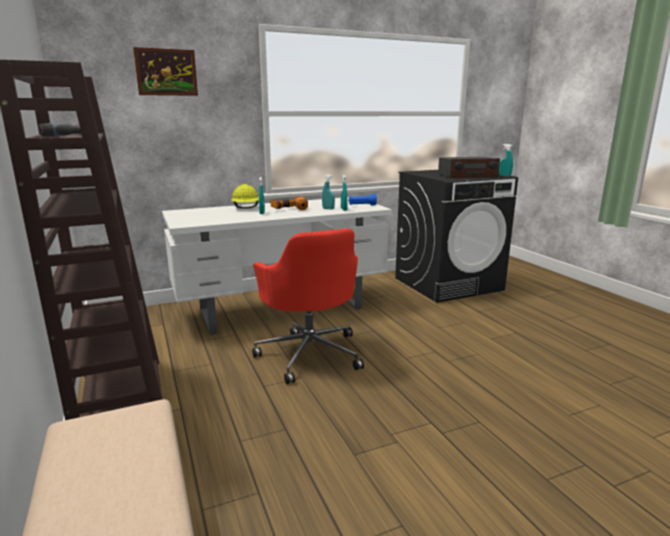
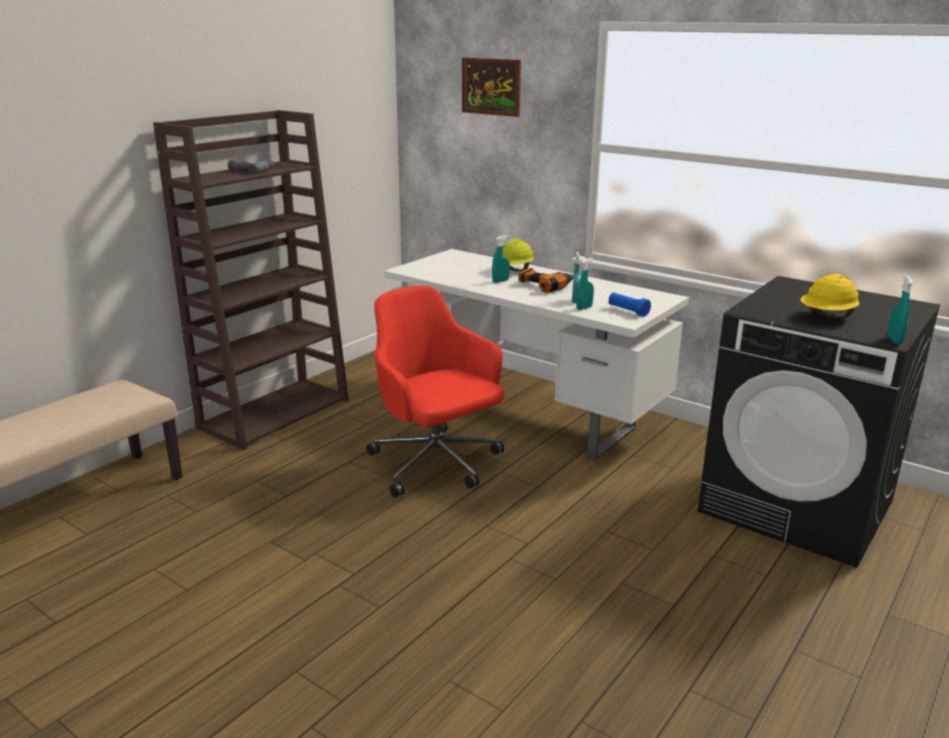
camera: 60 degrees right, 5 degrees up
red office chair [252,228,364,384] -> red office chair turned 105 degrees clockwise [366,286,504,497]
radio [438,157,500,178] -> yellow hard hat [801,274,859,318]

